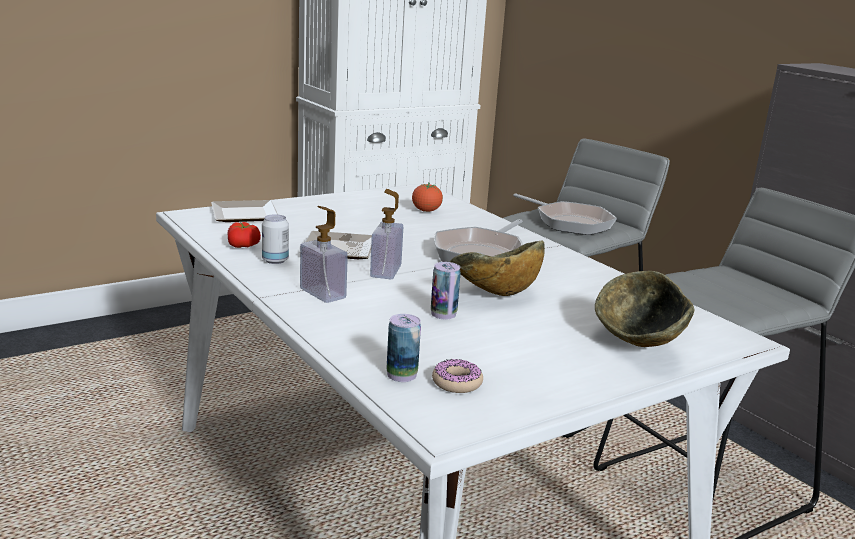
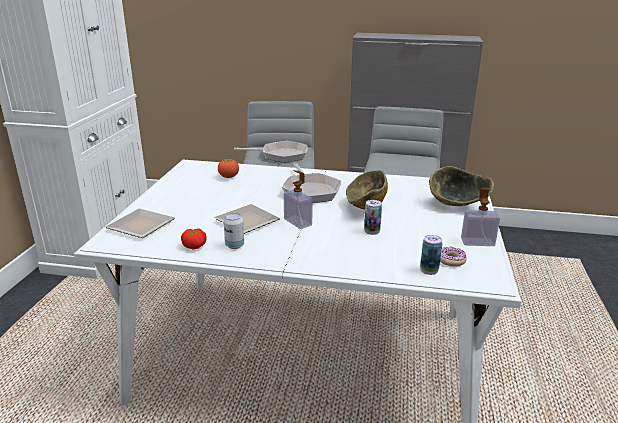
camera: 45 degrees left, 5 degrees up
soap dispenser [300,206,348,303] -> soap dispenser moved to [461,188,500,246]

